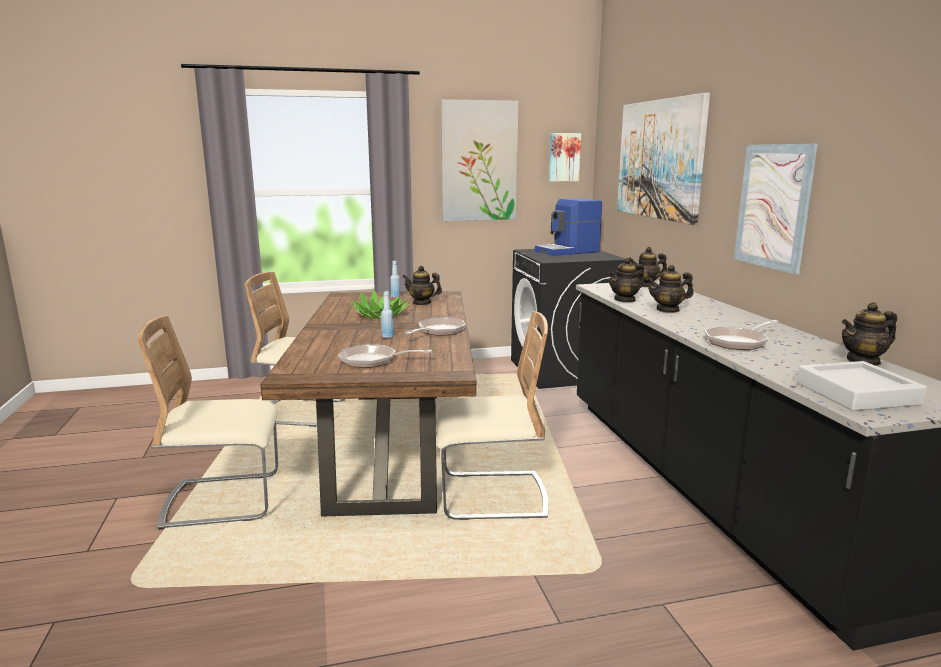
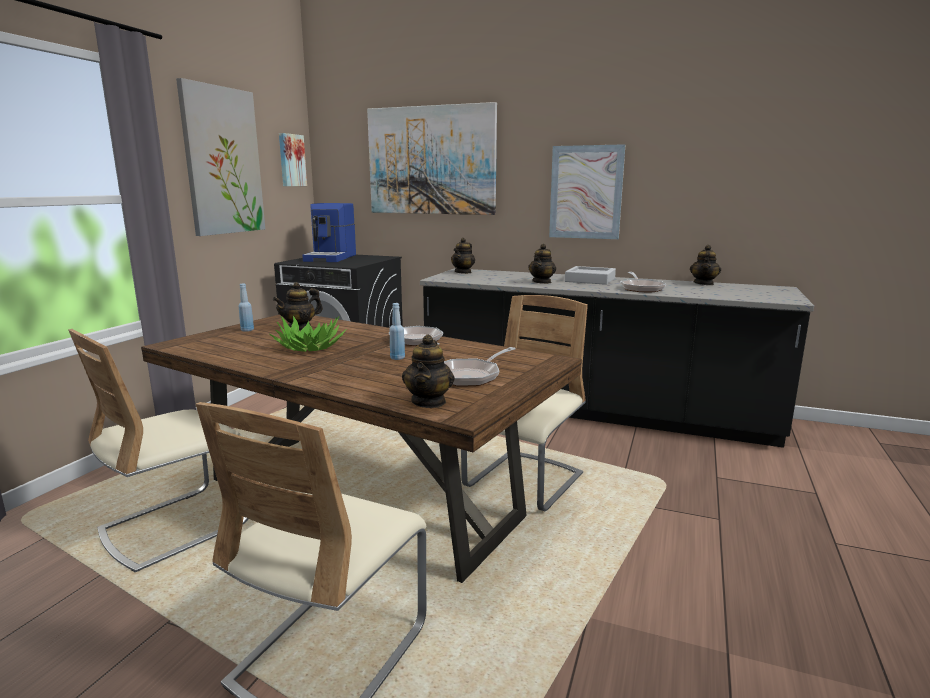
camera: 55 degrees left, 0 degrees up
teapot [608,258,644,303] -> teapot moved to [402,334,455,408]
grey tray [797,361,927,411] -> grey tray moved to [565,266,616,285]

